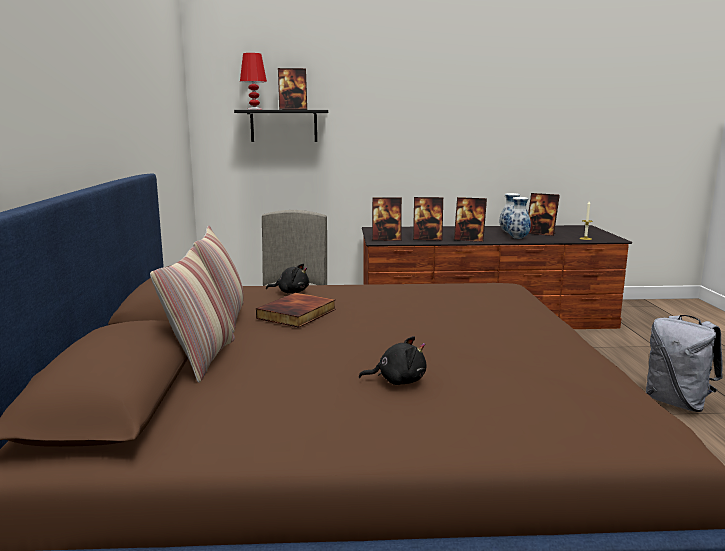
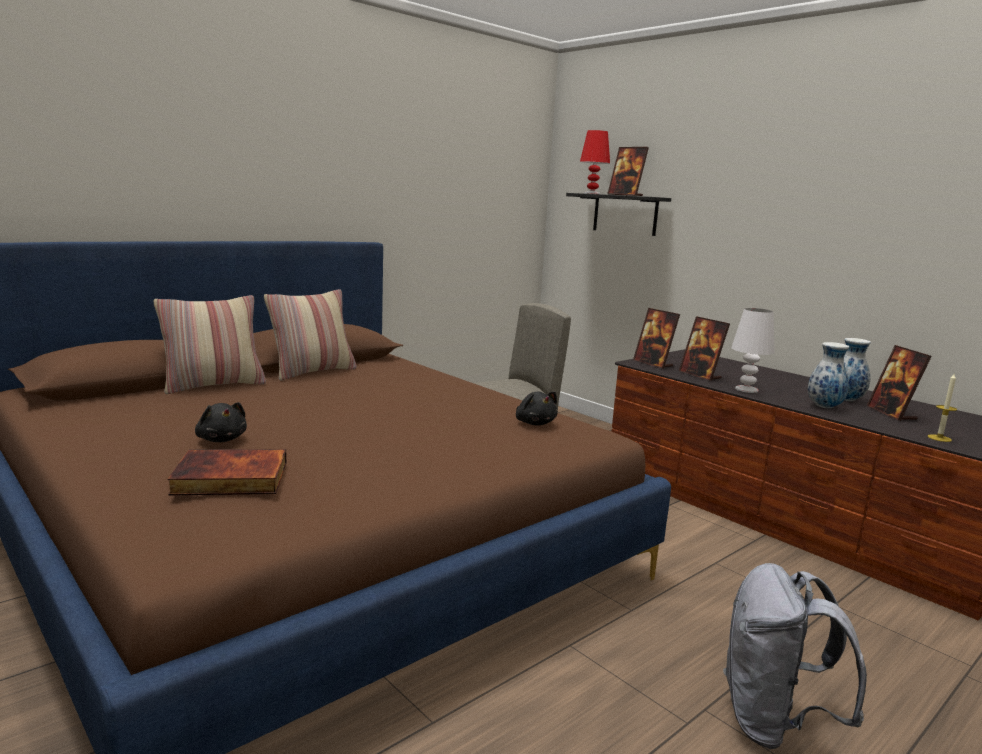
camera: 50 degrees right, 0 degrees up
book [256,293,336,328] -> book moved to [168,449,286,495]
black plush toy [266,264,309,293] -> black plush toy moved to [516,391,558,425]
picture frame [454,197,487,242] -> white table lamp [731,308,775,393]

